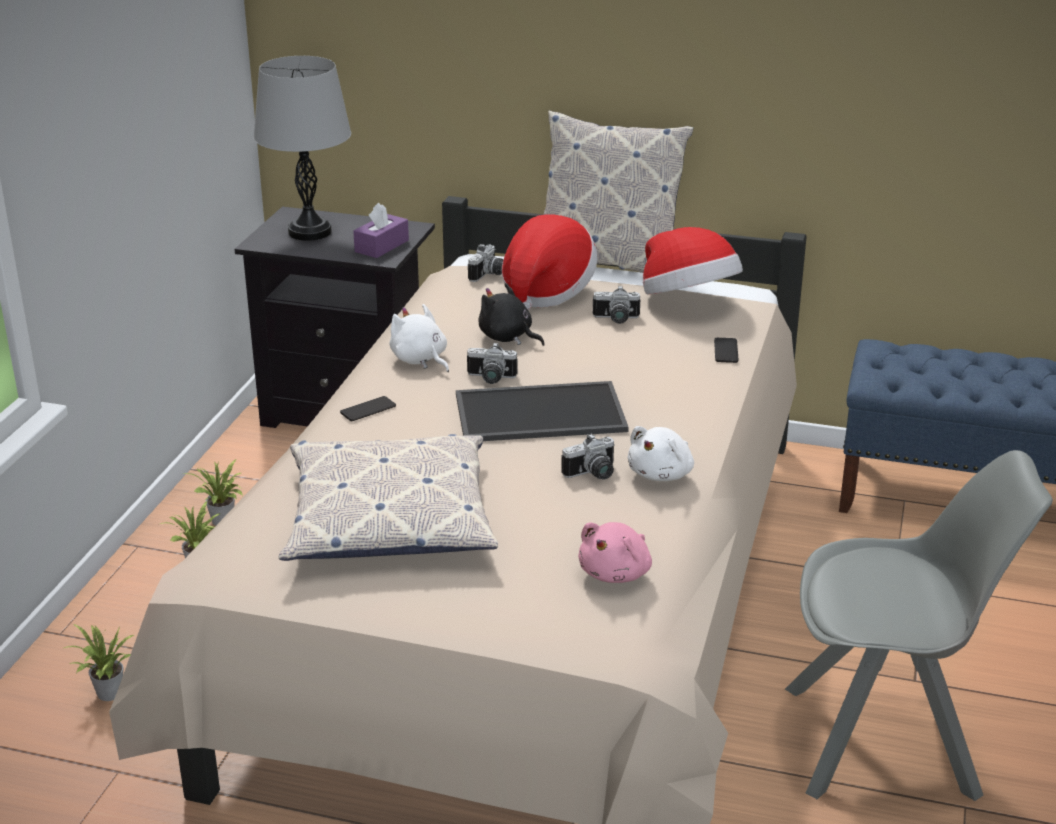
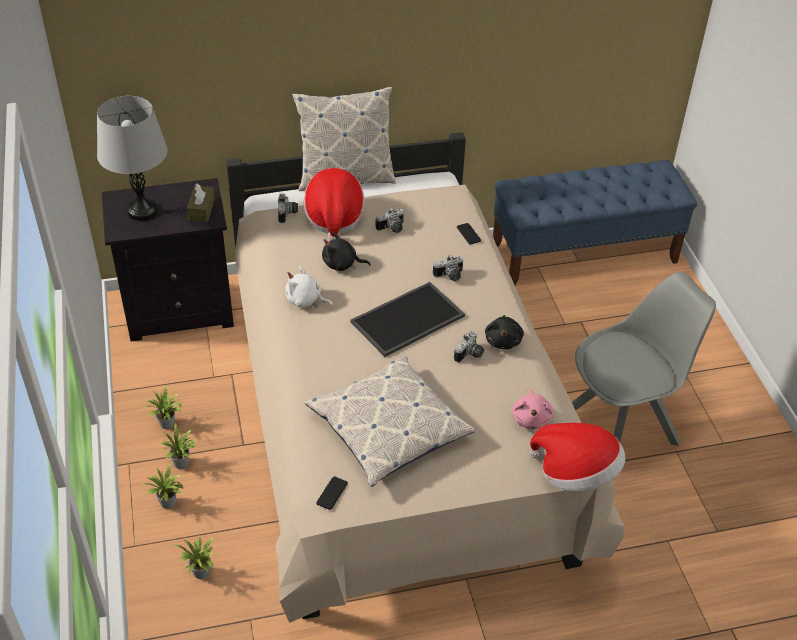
camera: 30 degrees left, 15 degrees up
phone [340,396,396,421] -> phone moved to [316,476,348,510]
purple tissue box [353,203,409,258] -> brown tissue box [187,184,215,222]
camera [467,342,517,384] -> camera moved to [433,255,463,281]
white plush toy [627,426,694,481] -> black plush toy [485,315,524,349]
hat [643,227,743,294] -> hat moved to [530,423,626,491]
none -> potted plant [140,462,185,509]

